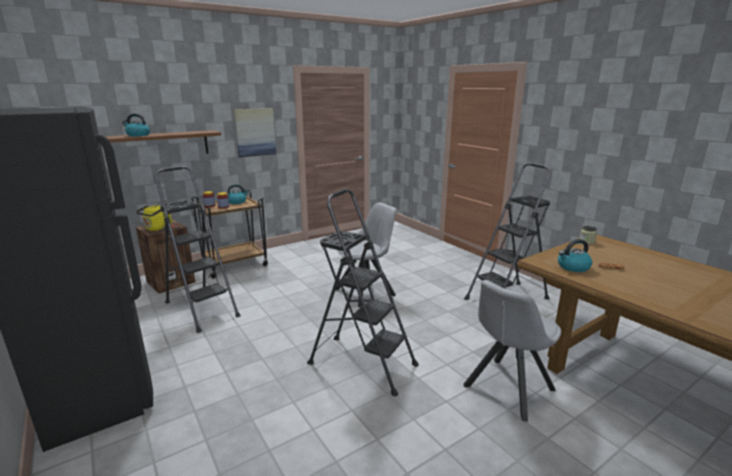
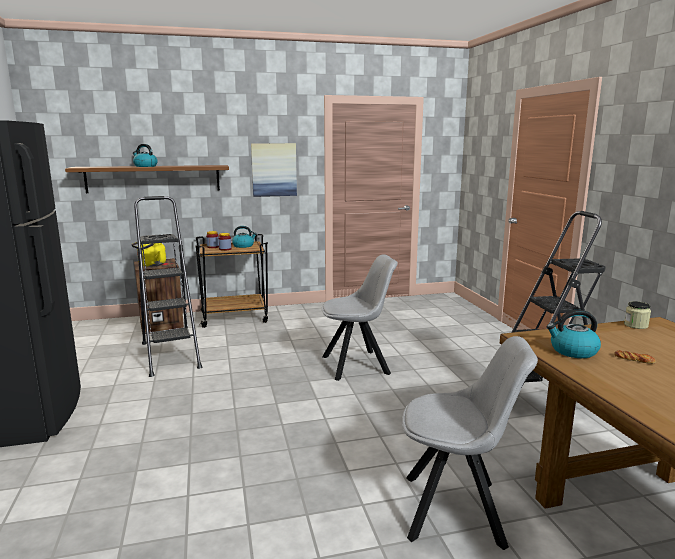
camera: 20 degrees right, 5 degrees down
step ladder [307,189,419,397] -> none
grey chair [463,280,561,422] -> grey chair turned 150 degrees counterclockwise [402,336,538,550]

